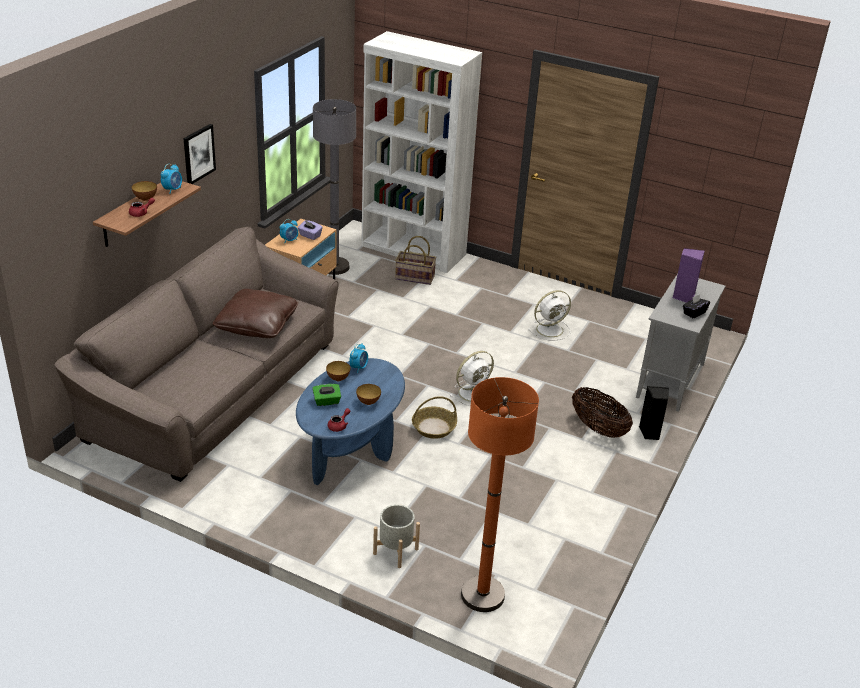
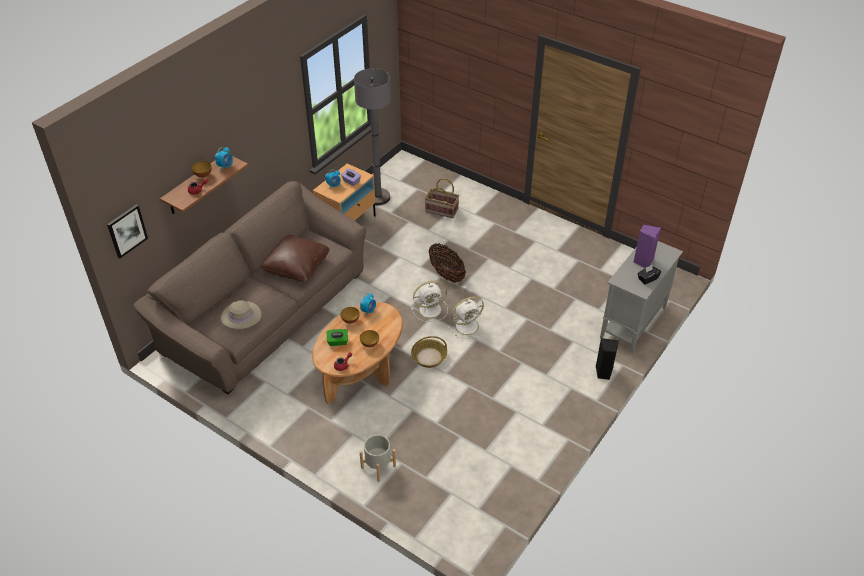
camera: 10 degrees right, 10 degrees up
picture [184,124,216,184] -> picture moved to [107,204,148,258]
blue coffee table [296,358,405,485] -> brown coffee table [312,302,403,404]
white bookcase [361,31,482,273] -> none
orange floor lamp [461,377,539,612] -> none
white fan [528,290,571,340] -> white fan moved to [411,281,448,322]
basket [572,387,633,438] -> basket moved to [429,243,466,283]
none -> beige hat [221,300,262,329]

